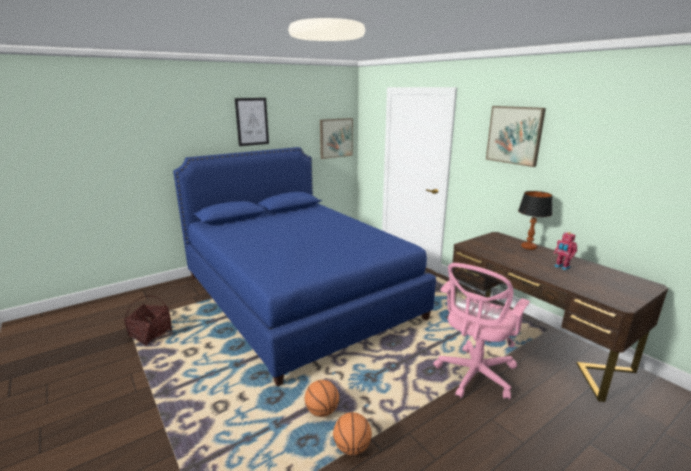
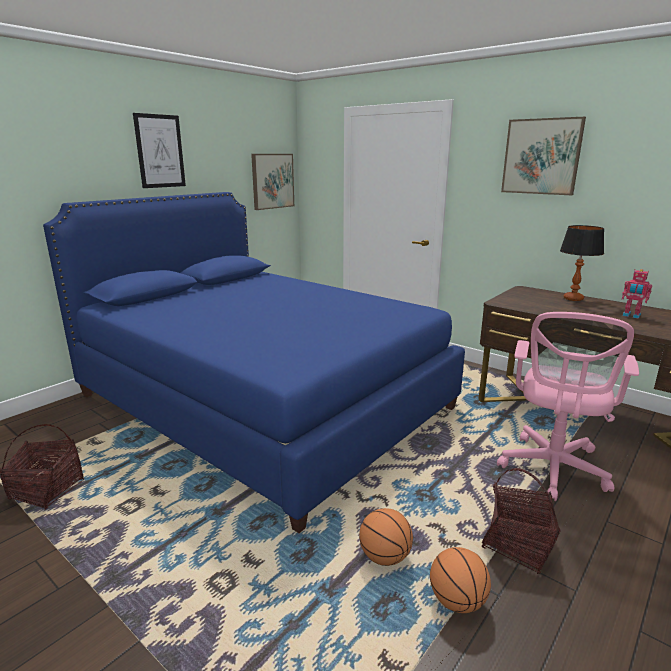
camera: 15 degrees left, 0 degrees up
none -> basket [482,468,560,574]

